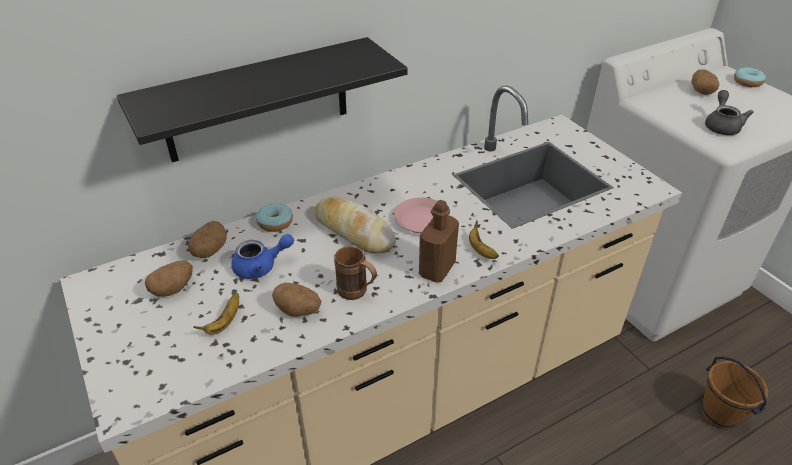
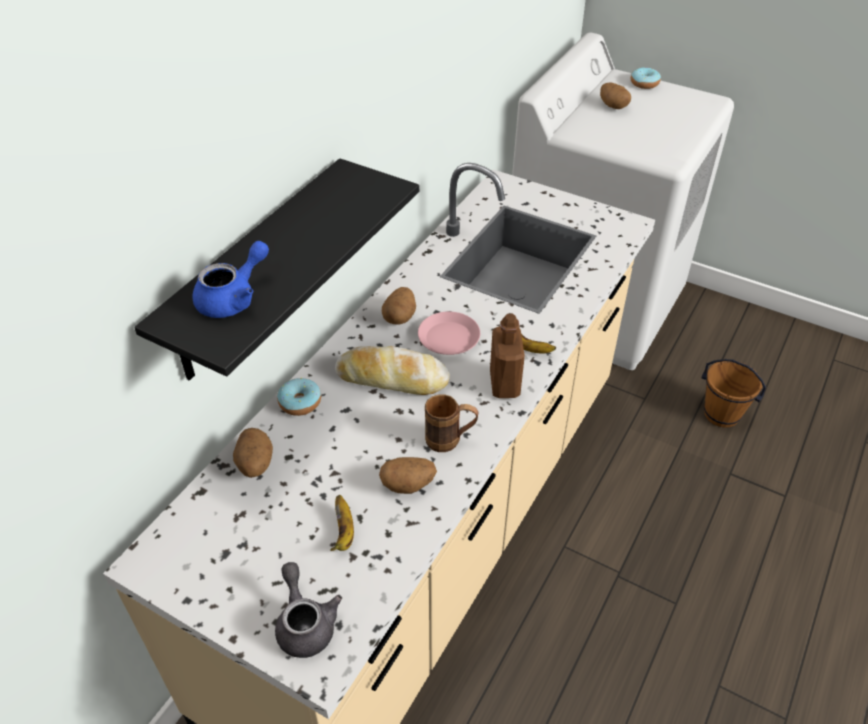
camera: 30 degrees left, 5 degrees up
potato [145,261,193,297] -> potato moved to [382,287,416,325]
blue teapot [231,234,294,279] -> blue teapot moved to [193,241,269,318]
grey teapot [705,90,754,135] -> grey teapot moved to [275,562,342,658]

